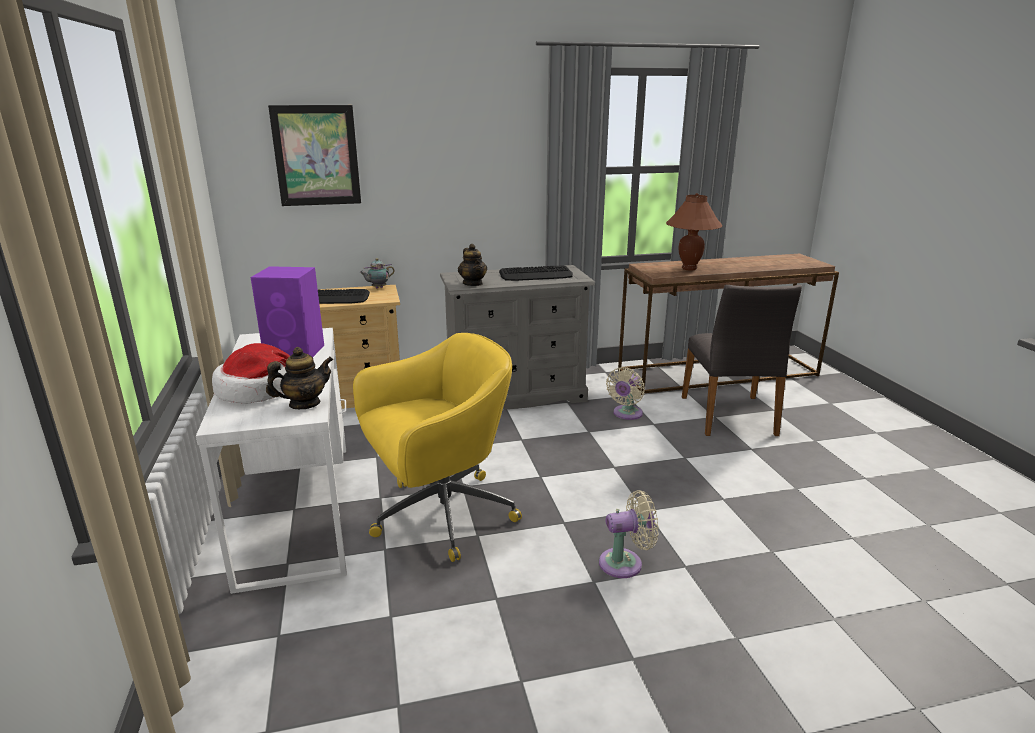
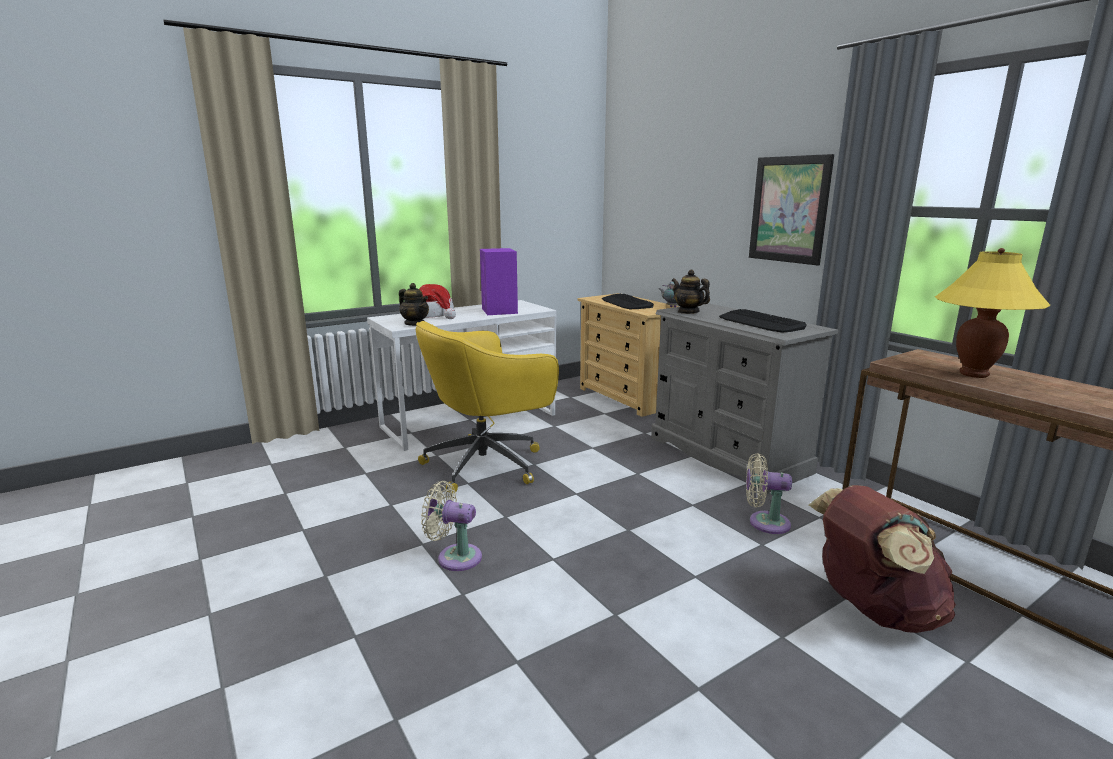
camera: 70 degrees right, 5 degrees down
picture [268,105,361,206] -> picture moved to [749,154,834,266]
yellow office chair [353,333,522,562] -> yellow office chair turned 105 degrees clockwise [416,321,559,493]
teapot [458,244,487,286] -> teapot turned 90 degrees clockwise [672,270,710,314]
beige fan [599,490,659,578] -> beige fan turned 135 degrees clockwise [421,481,482,571]
brown table lamp [666,193,722,271] -> yellow table lamp [935,248,1050,378]
grey chair [682,285,802,436] -> brown backpack [809,485,956,633]

